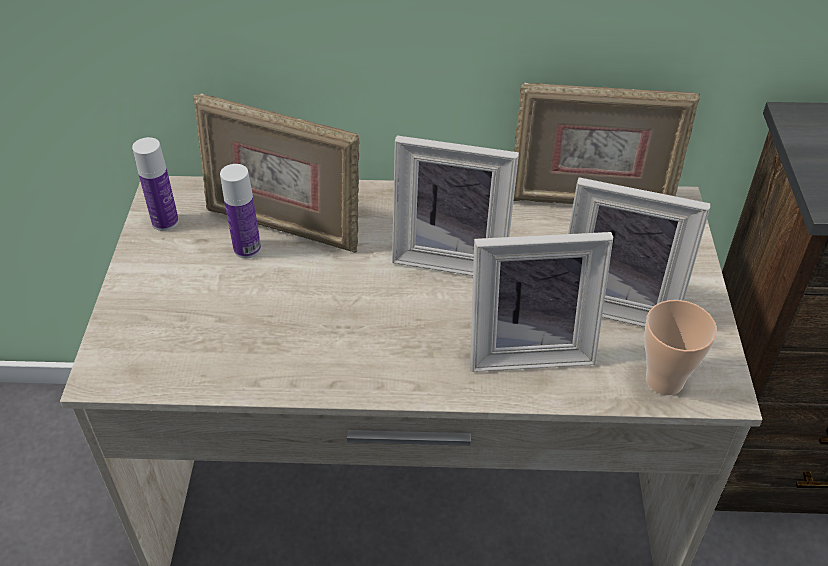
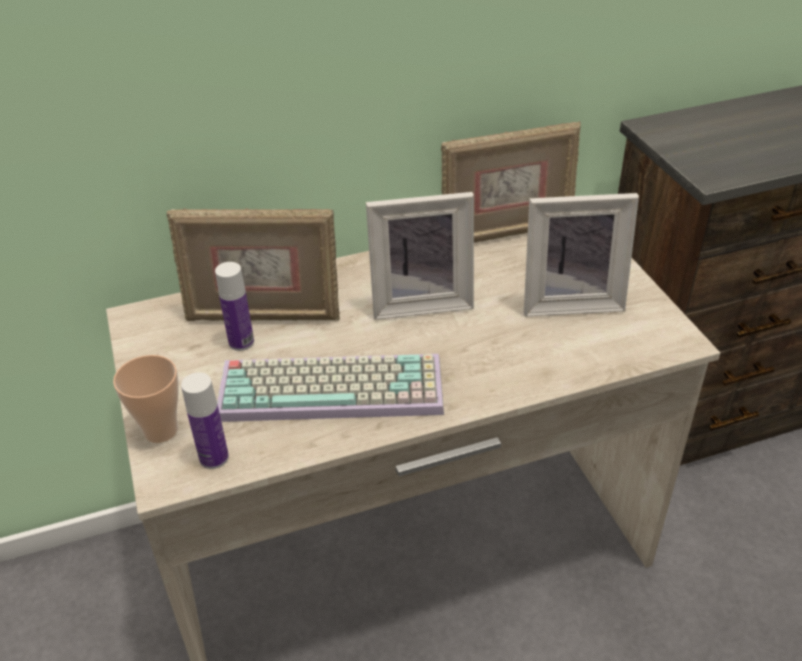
camera: 20 degrees left, 5 degrees down
bottle [132,137,179,231] -> bottle moved to [181,372,229,469]
picture frame [470,232,613,372] -> none
cup [645,300,717,395] -> cup moved to [113,355,178,443]
none -> keyboard [217,354,444,422]

